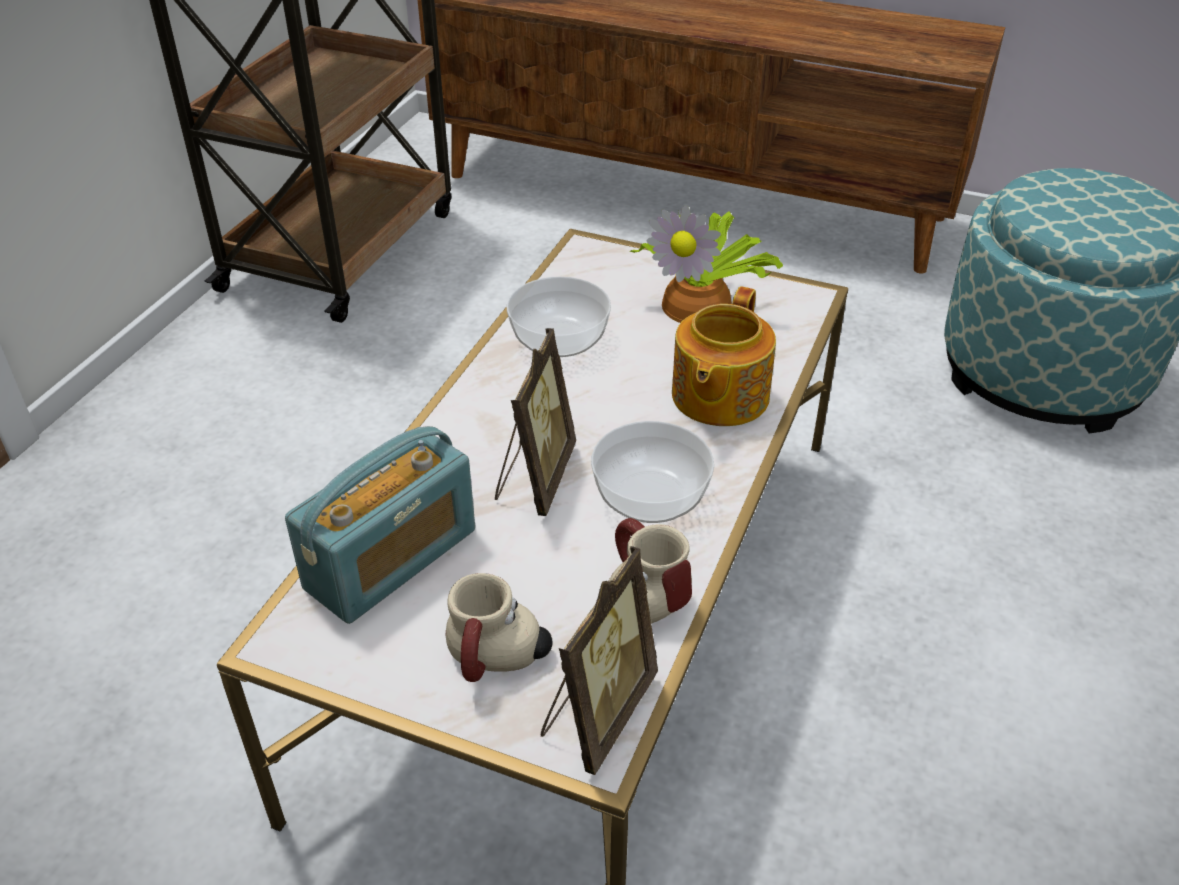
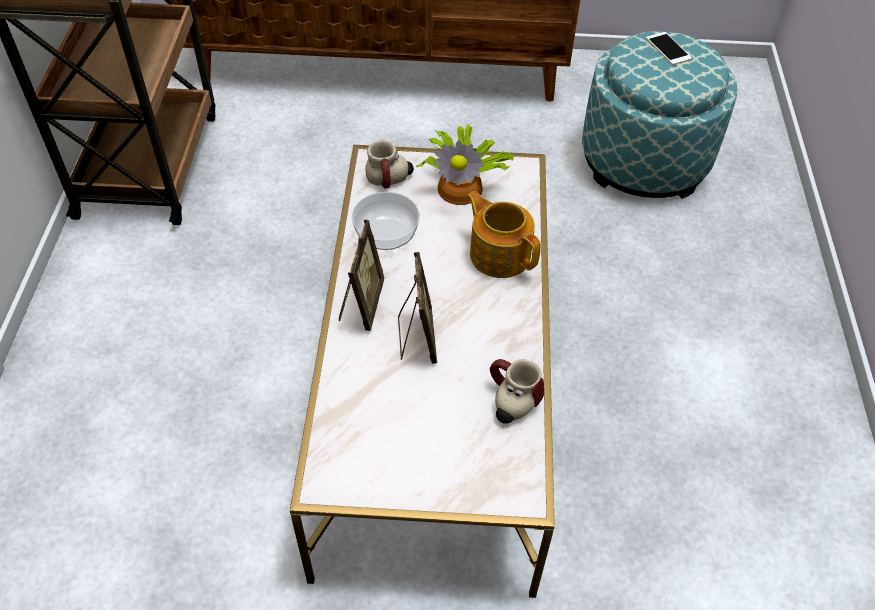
camera: 20 degrees left, 10 degrees up
radio [285,426,475,624] -> none
mug [446,573,552,682] -> mug moved to [365,141,414,189]
picture frame [541,546,658,775] -> picture frame moved to [339,220,384,331]
bowl [591,421,714,523] -> none
teapot [672,286,776,426] -> teapot turned 135 degrees clockwise [466,191,541,278]
none -> phone [646,32,692,65]

